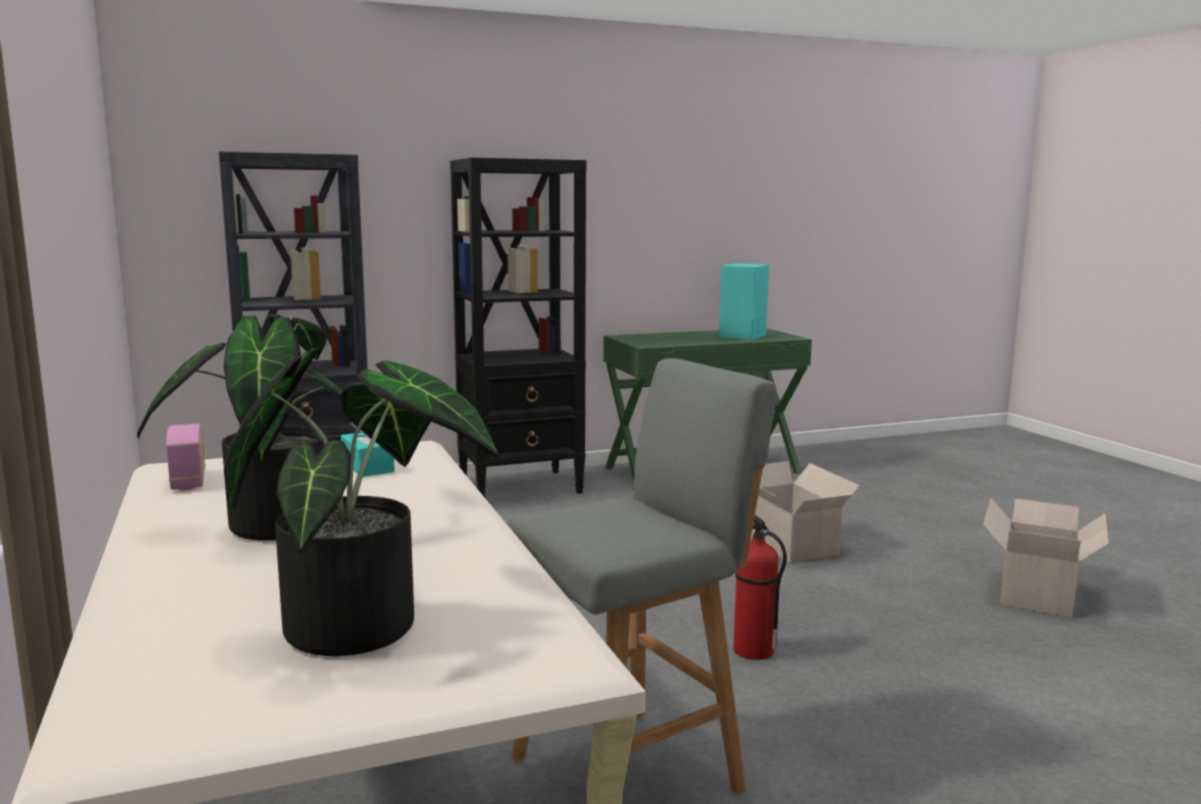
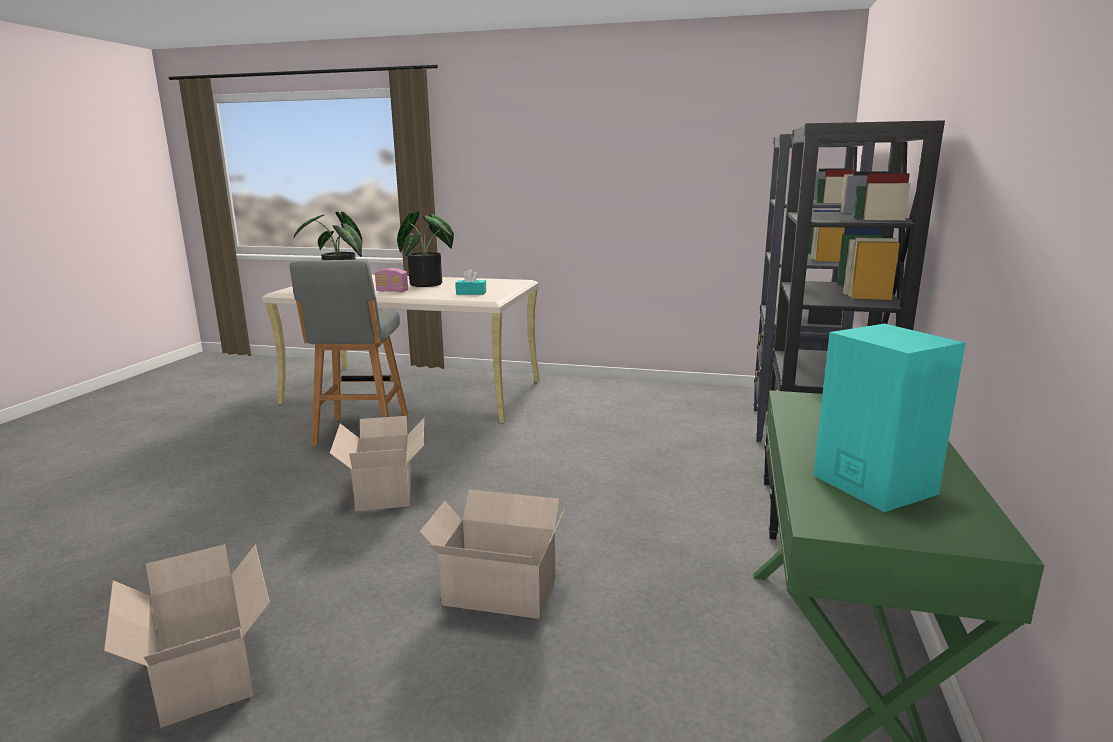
camera: 125 degrees right, 5 degrees up
radio [166,424,206,490] -> radio moved to [375,268,408,293]
fire extinguisher [733,515,787,660] -> cardboard box [330,416,424,511]

